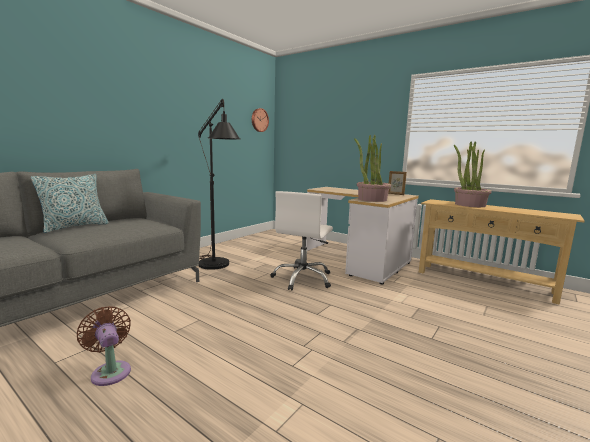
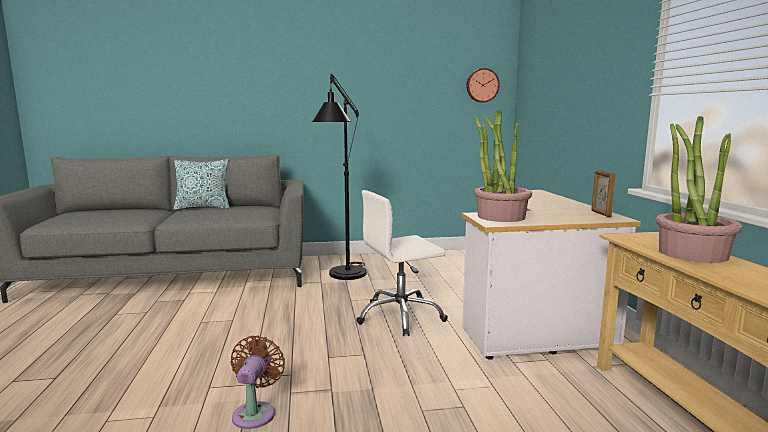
camera: 45 degrees right, 0 degrees up
brown fan [77,306,131,386] -> brown fan moved to [231,336,285,429]

